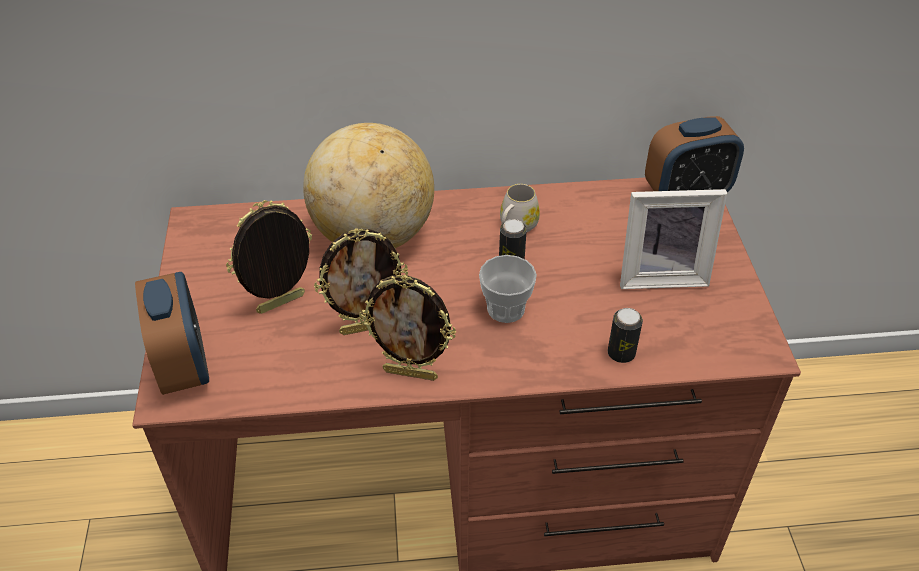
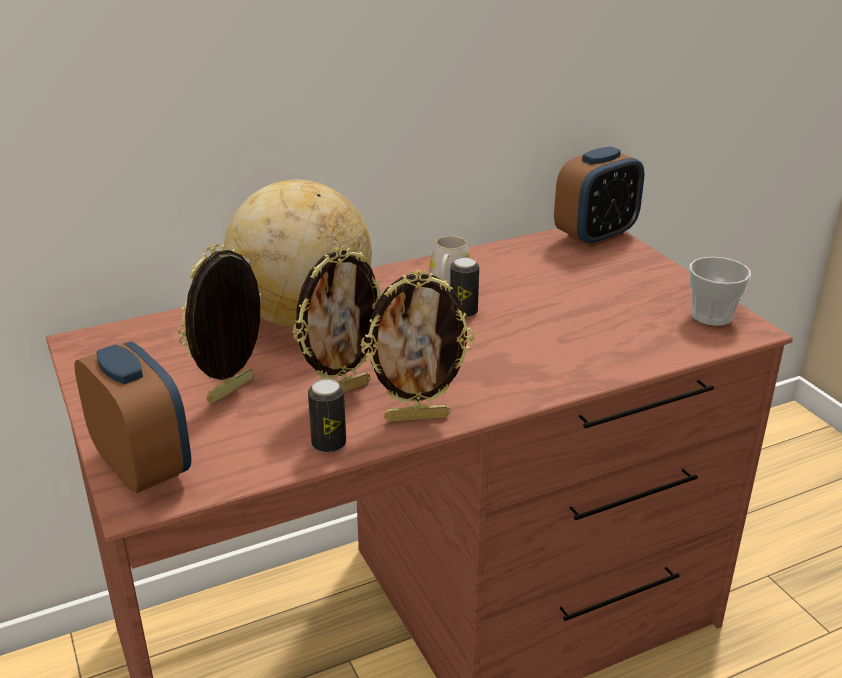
camera: 20 degrees left, 15 degrees down
cup [479,255,537,323] -> cup moved to [690,257,751,326]
can [608,308,643,363] -> can moved to [308,379,346,453]
picture frame [620,189,727,289] -> none

